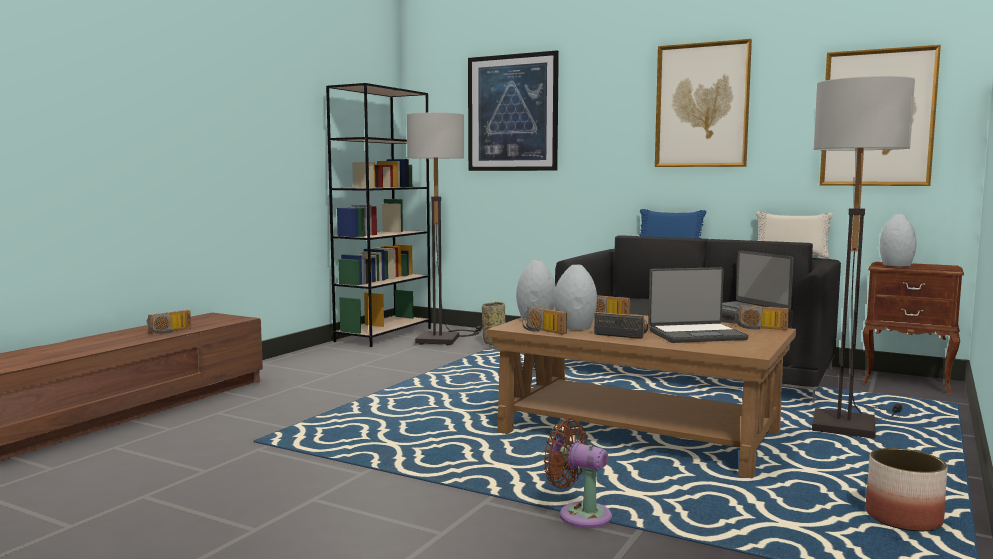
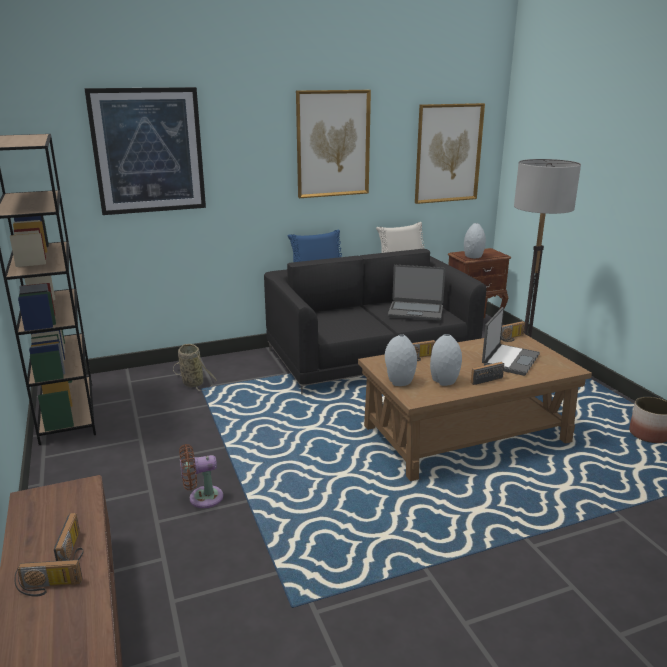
camera: 50 degrees left, 15 degrees up
floor lamp [407,112,482,345] -> none
radio [522,307,567,334] -> radio moved to [14,560,83,597]
brown fan [544,418,612,528] -> brown fan moved to [179,444,223,508]

